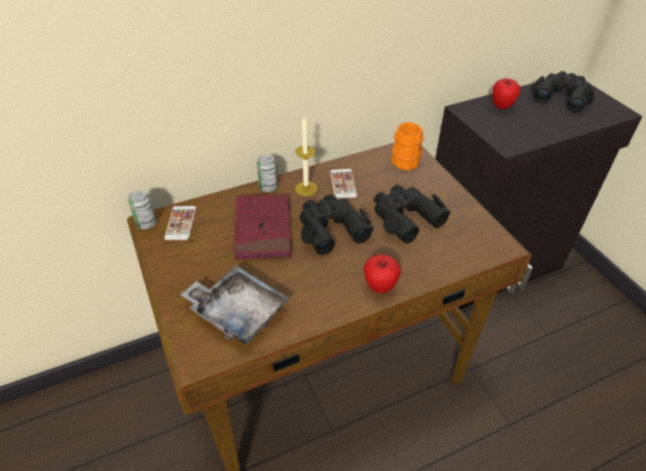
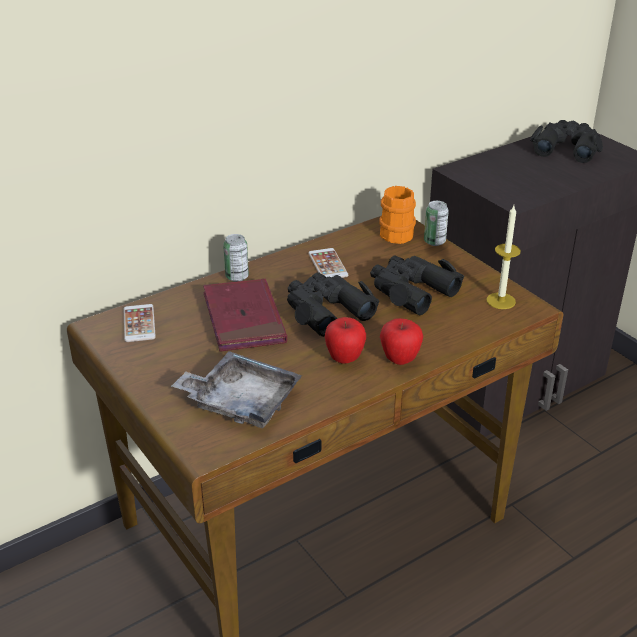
camera: 10 degrees left, 10 degrees down
can [128,190,157,230] -> can moved to [424,201,449,246]
candle [295,117,318,196] -> candle moved to [487,205,521,309]
apple [492,78,520,109] -> apple moved to [325,317,366,364]

